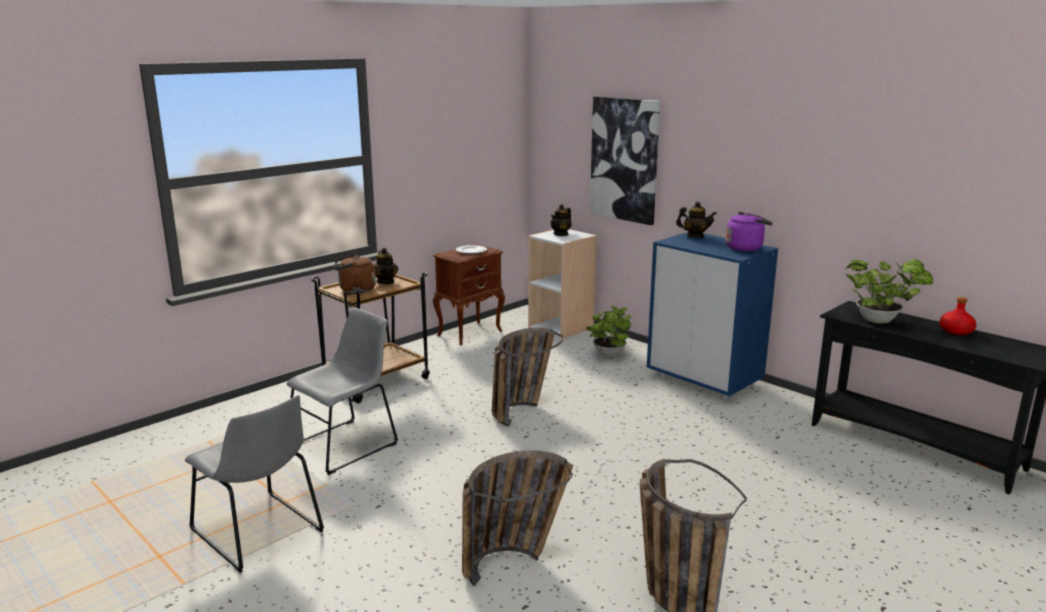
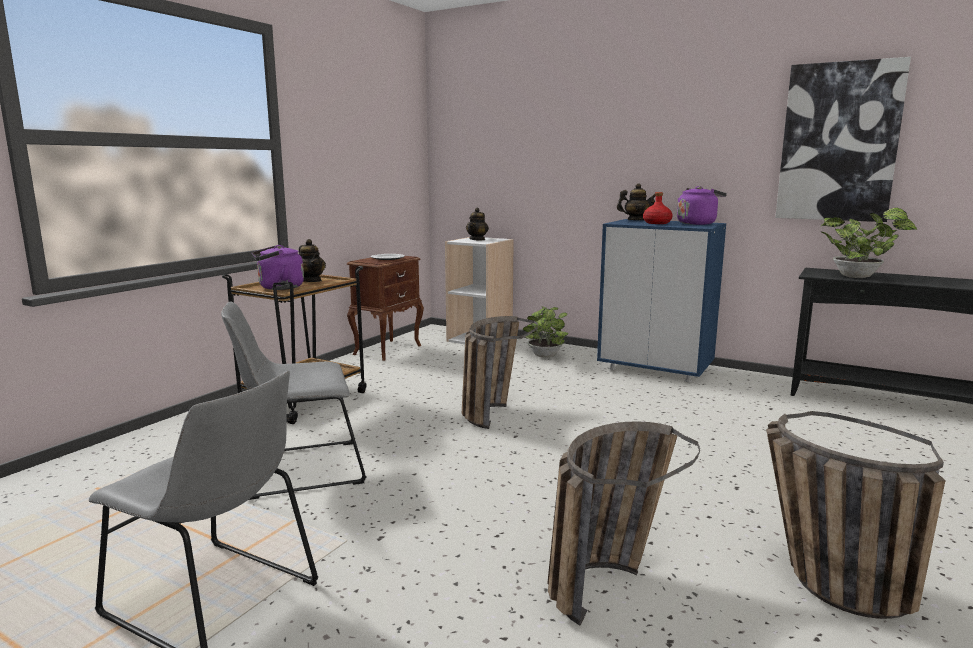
camera: 15 degrees left, 5 degrees down
grey chair [287,308,398,475] -> grey chair turned 135 degrees counterclockwise [221,301,367,500]
brown kettle [335,254,376,293] -> purple kettle [252,245,304,290]
picture [590,96,660,225] -> picture moved to [775,57,911,222]
red bottle [939,297,976,335] -> red bottle moved to [643,192,673,224]

